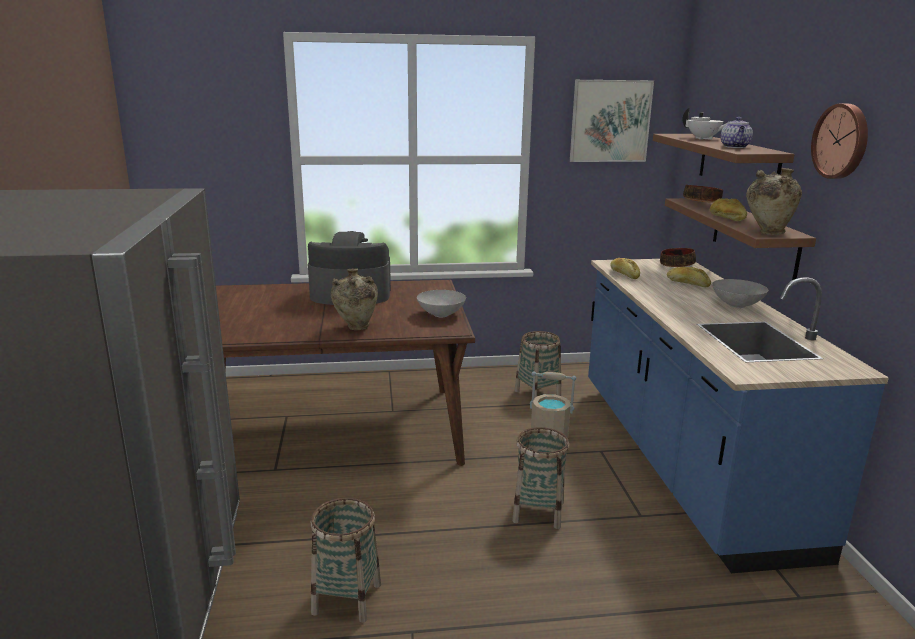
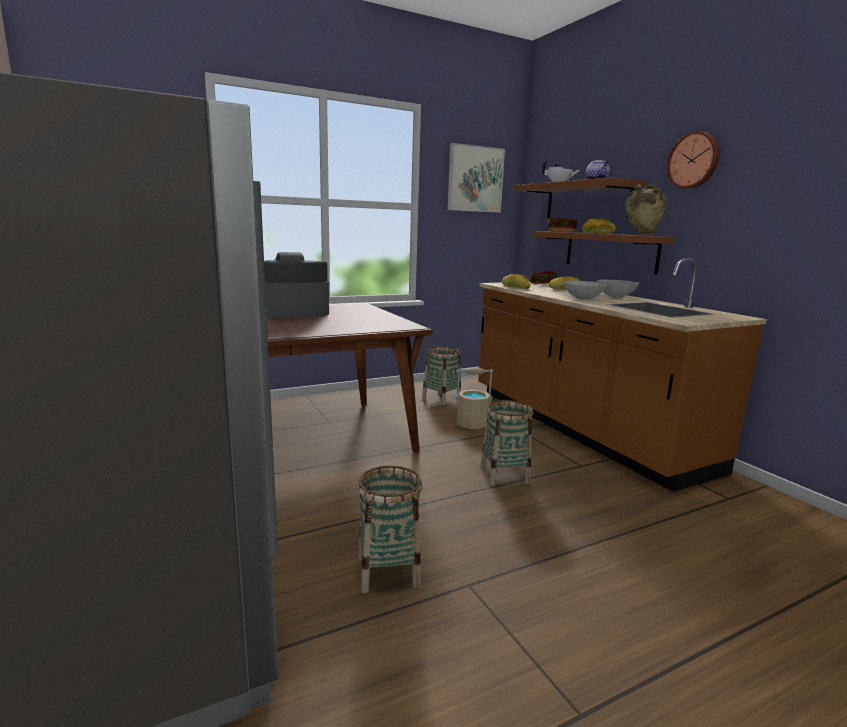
camera: 20 degrees left, 5 degrees down
beige vase [331,268,378,330] -> none
grey bowl [417,290,466,317] -> grey bowl moved to [563,281,607,300]
blue counter [588,259,889,573] -> brown counter [478,258,767,492]

